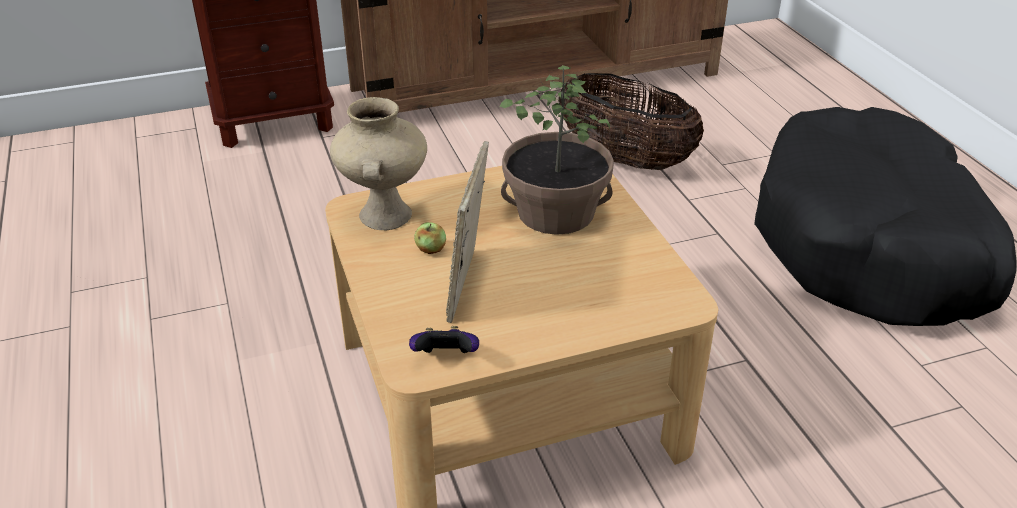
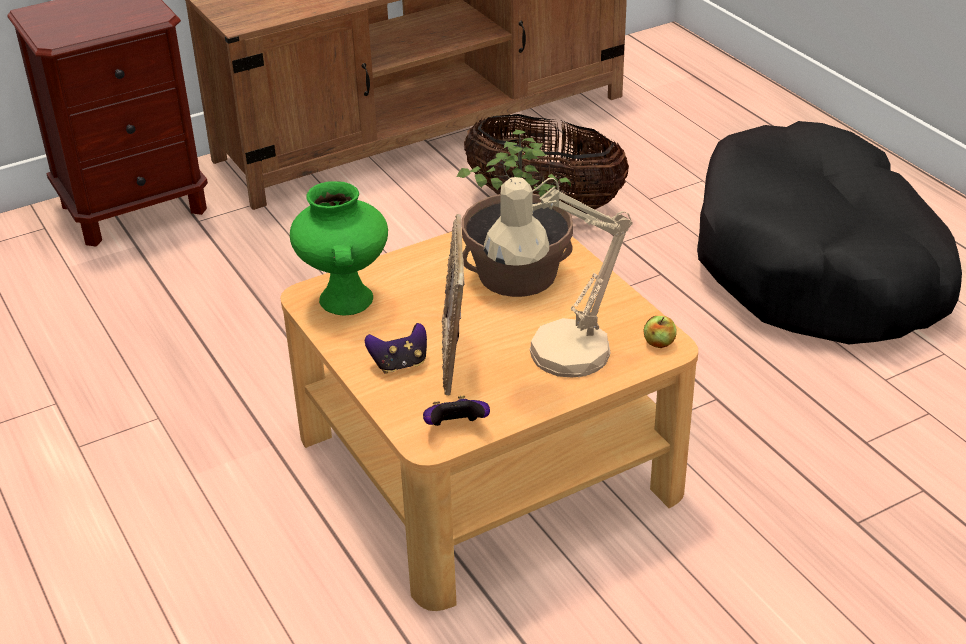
camera: 10 degrees left, 0 degrees up
beige vase [330,97,427,230] -> green vase [290,181,388,315]
apple [414,222,446,254] -> apple moved to [643,316,677,348]
none -> game controller [365,323,427,373]
none -> beige table lamp [484,177,633,377]

